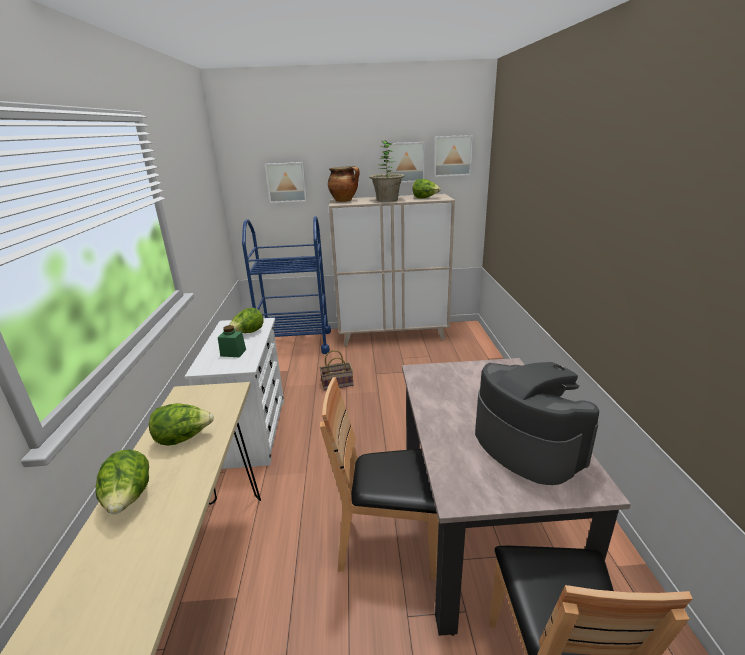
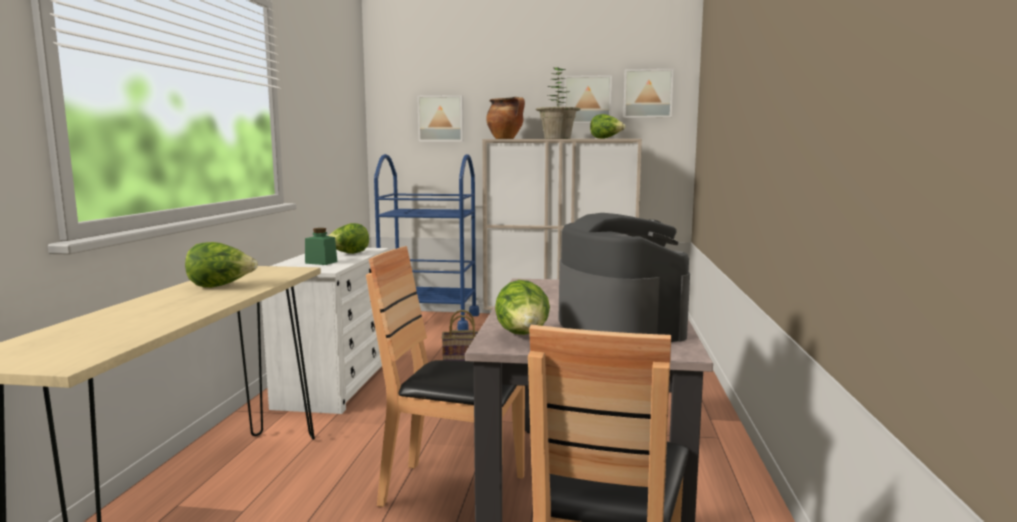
camera: 10 degrees right, 15 degrees down
lettuce [96,449,149,514] -> lettuce moved to [495,280,550,335]

